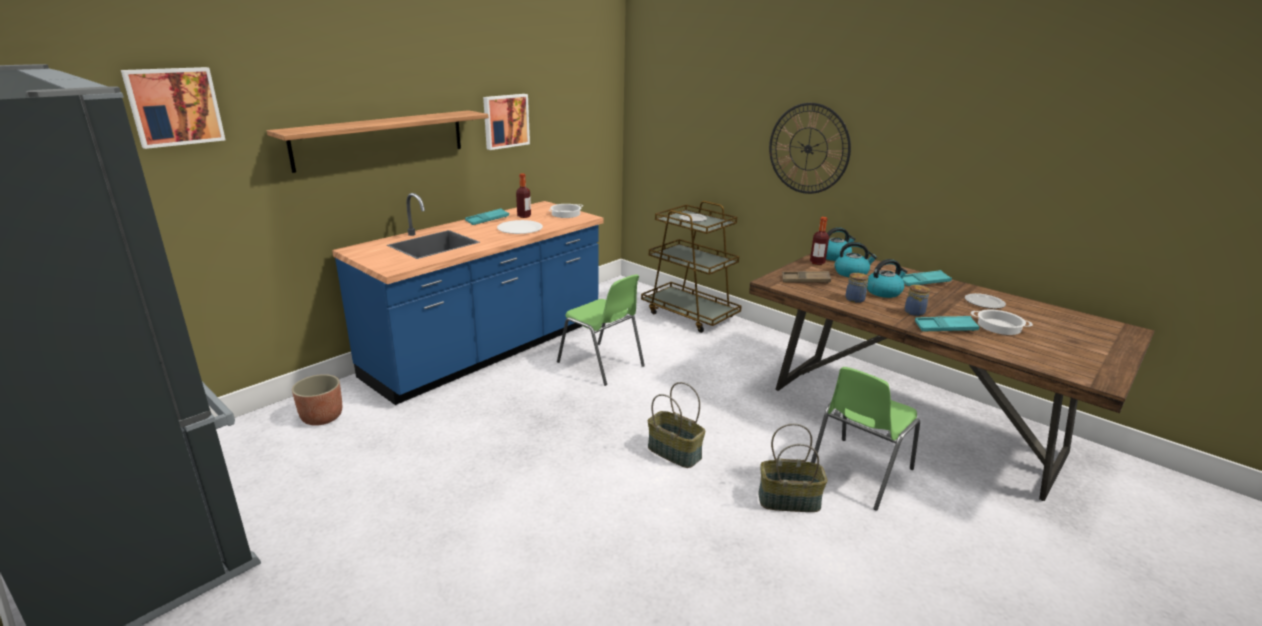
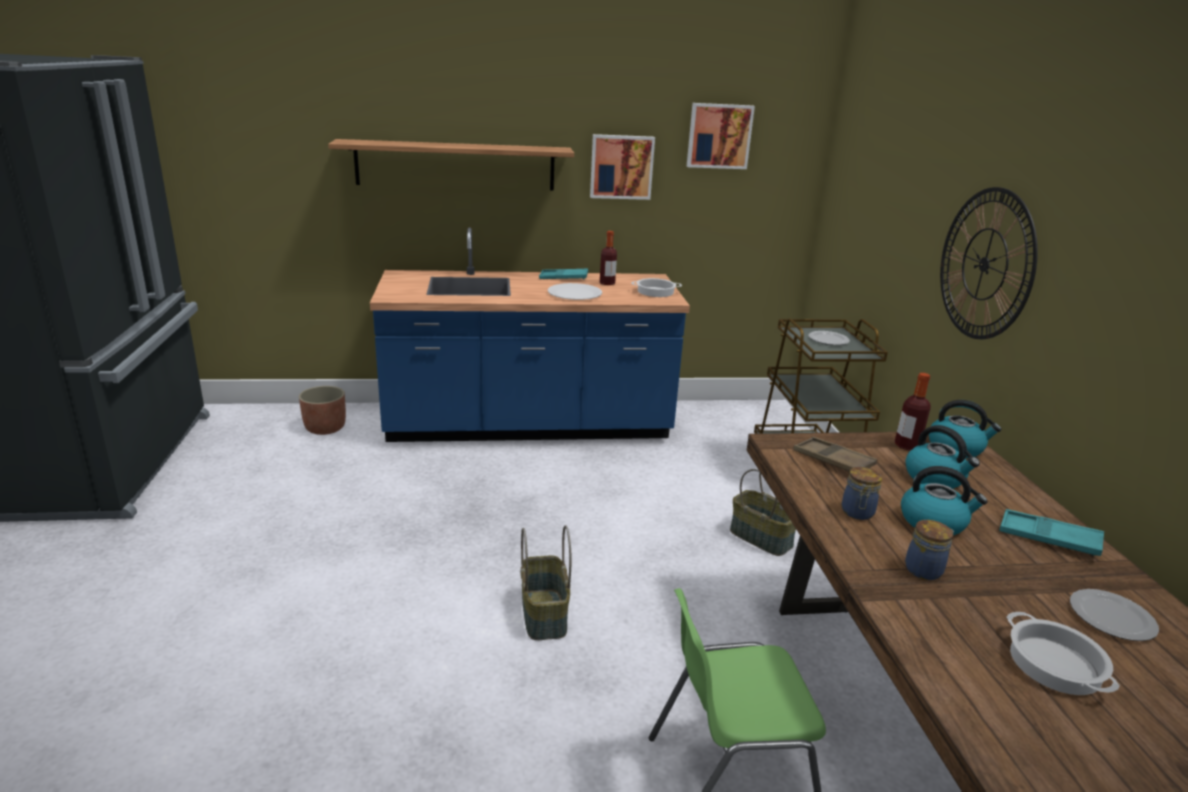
camera: 40 degrees right, 0 degrees up
picture [121,67,226,149] -> picture moved to [687,103,755,169]
green chair [557,274,645,386] -> none
basket [758,424,827,512] -> basket moved to [730,469,796,556]
turquoise tray [915,316,979,331] -> none

